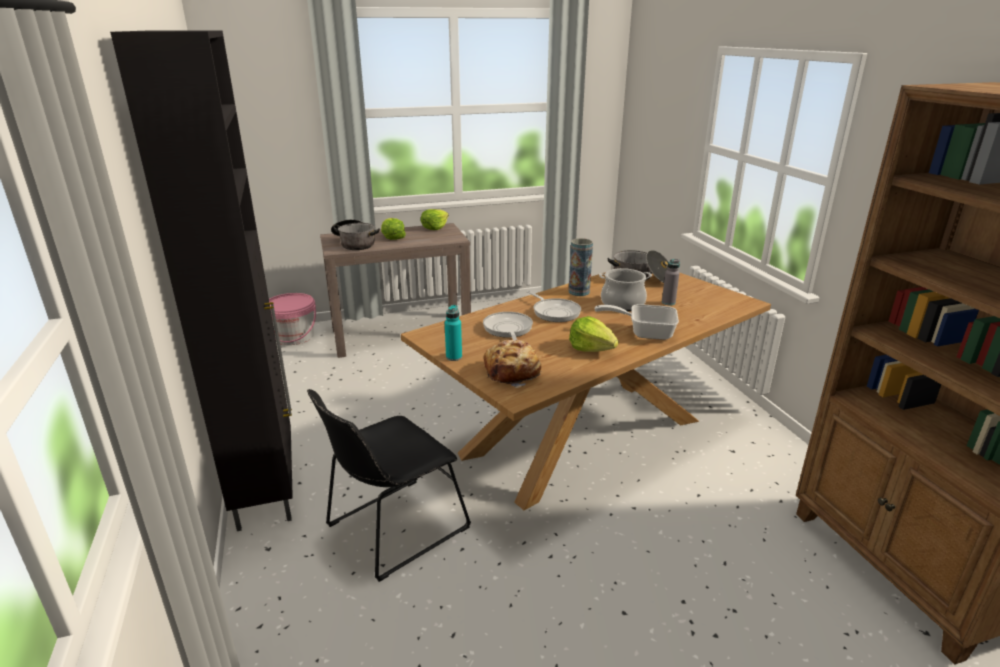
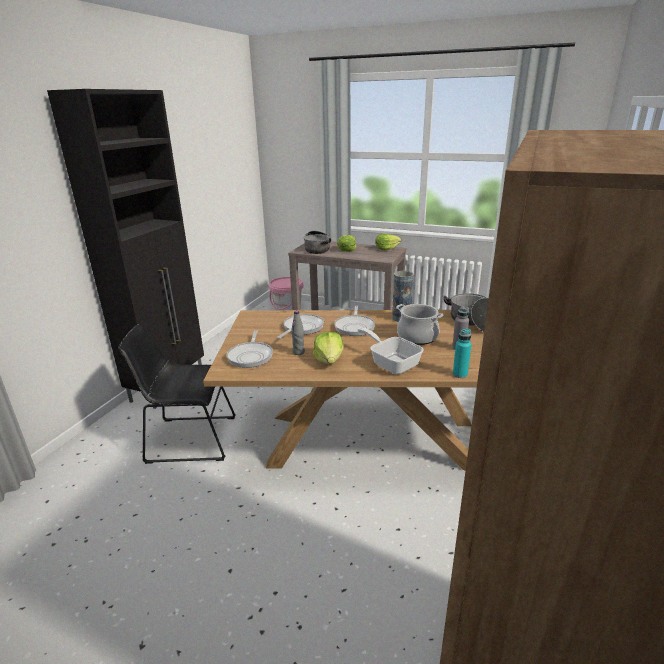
camera: 40 degrees right, 0 degrees up
turquoise bottle [445,305,462,361] -> turquoise bottle moved to [453,328,471,378]
bread [483,340,542,388] -> frying pan [227,330,273,368]
none -> grey bottle [291,311,305,355]

